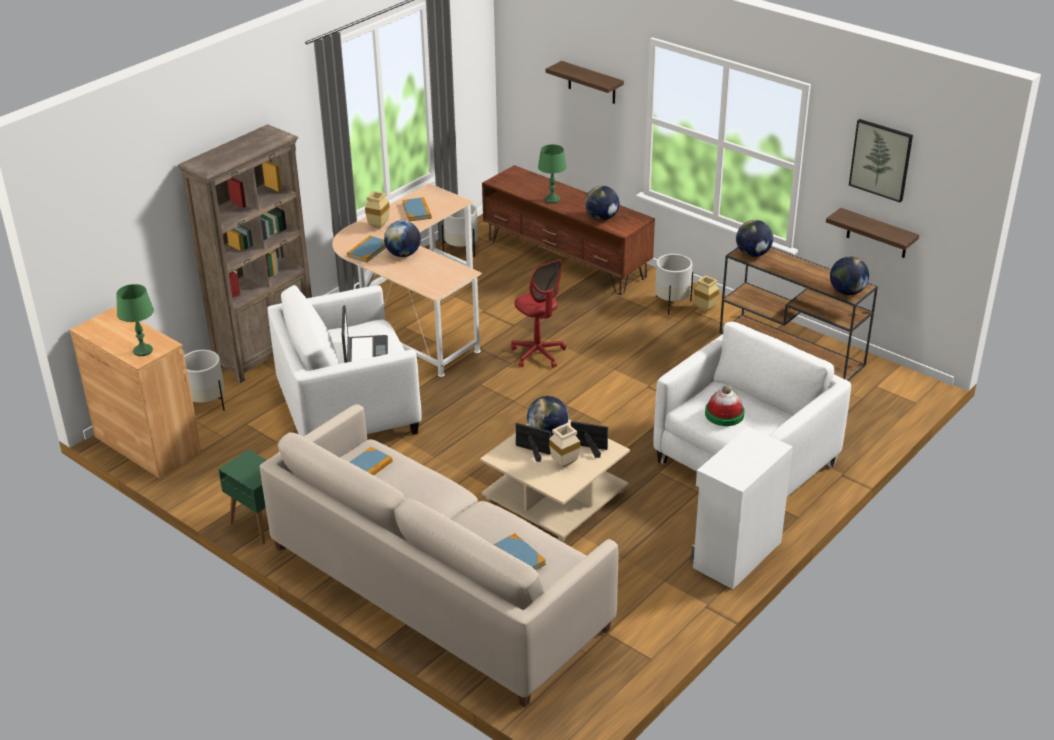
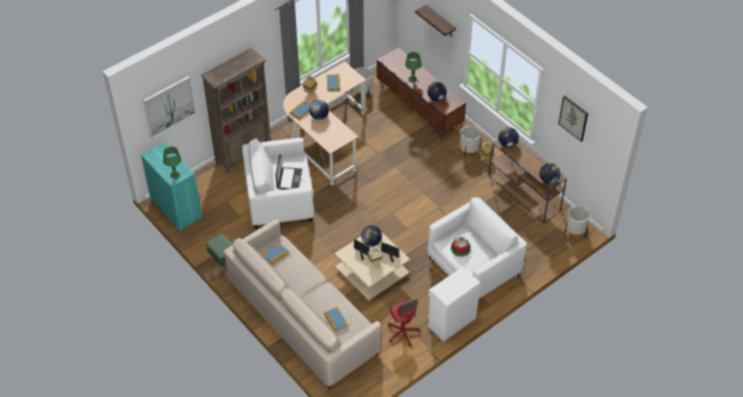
camera: 10 degrees right, 15 degrees up
brown cabinet [70,307,202,479] -> turquoise cabinet [141,142,202,230]
white planter [184,350,225,411] -> white planter moved to [564,206,590,237]
red office chair [511,259,566,368] -> red office chair moved to [388,299,420,347]
shelf [826,208,919,258] -> none
none -> picture [143,76,196,139]

